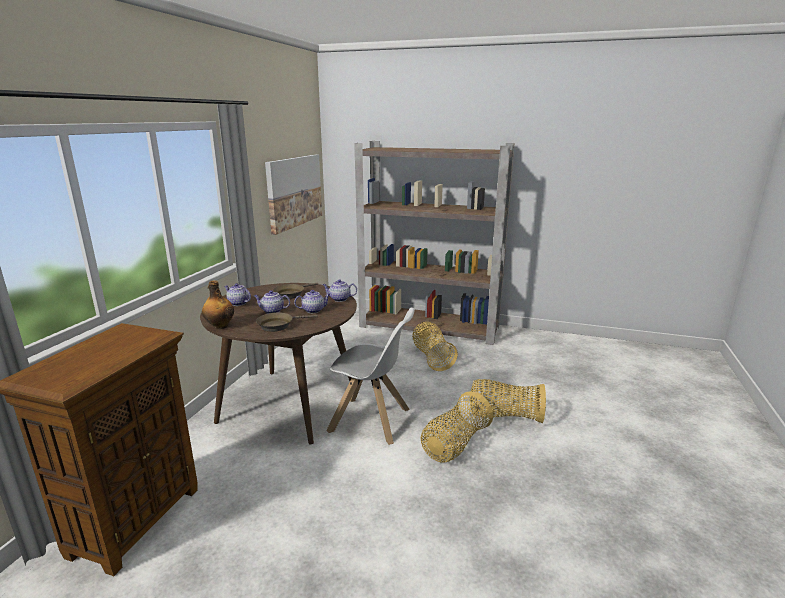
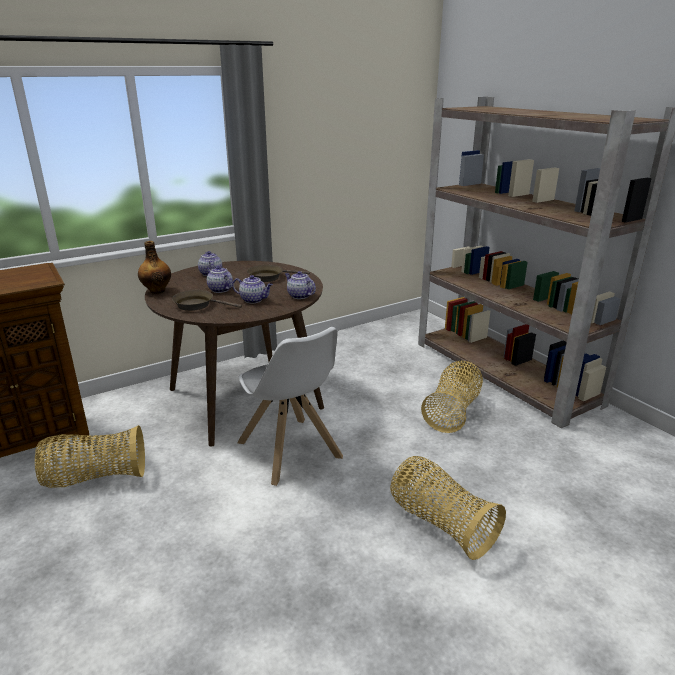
camera: 40 degrees right, 5 degrees up
picture [265,154,322,235] -> none
basket [421,391,493,462] -> basket moved to [35,425,145,488]

